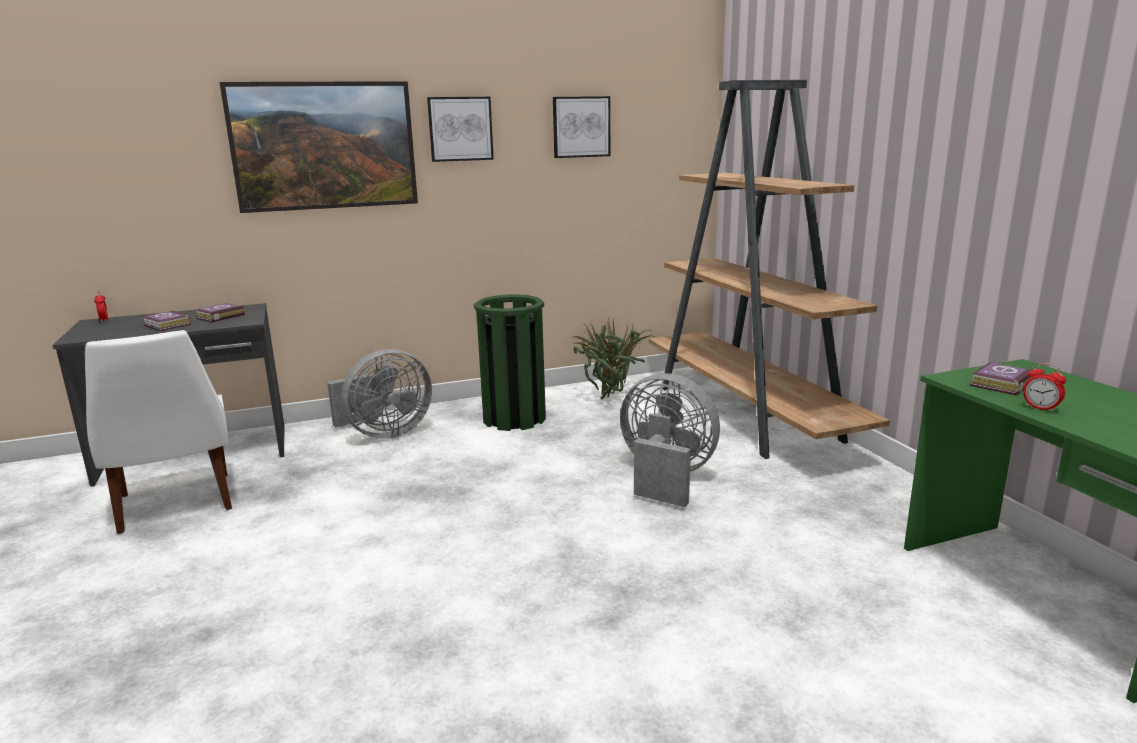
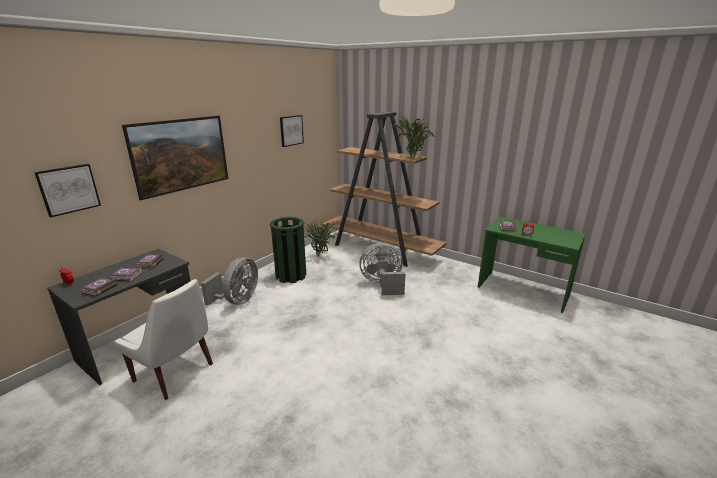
camera: 35 degrees left, 5 degrees up
picture [427,97,494,162] -> picture moved to [34,164,101,217]
none -> book [81,277,117,297]
none -> potted plant [392,114,434,157]

